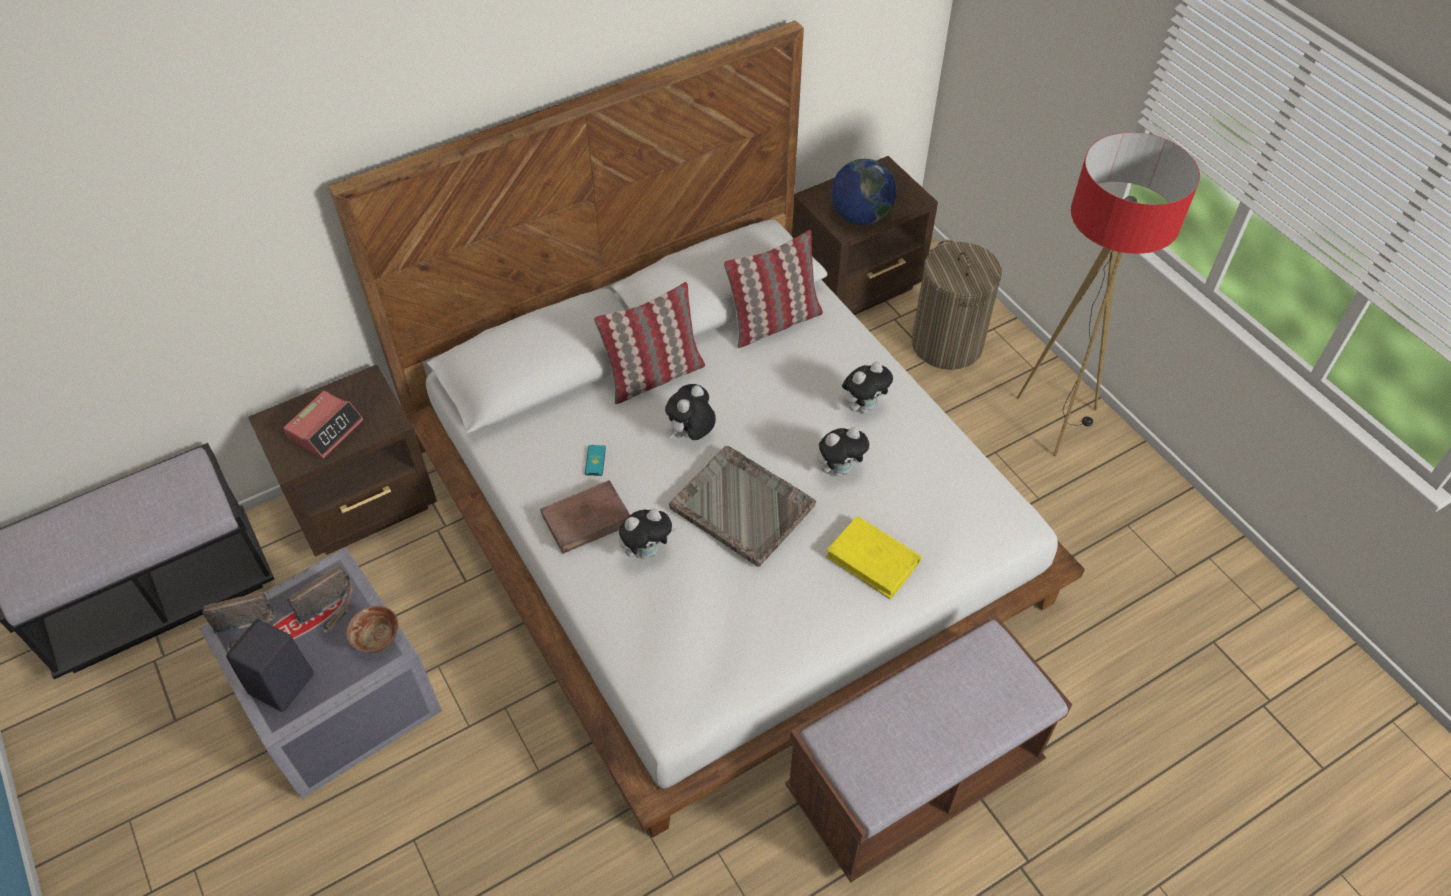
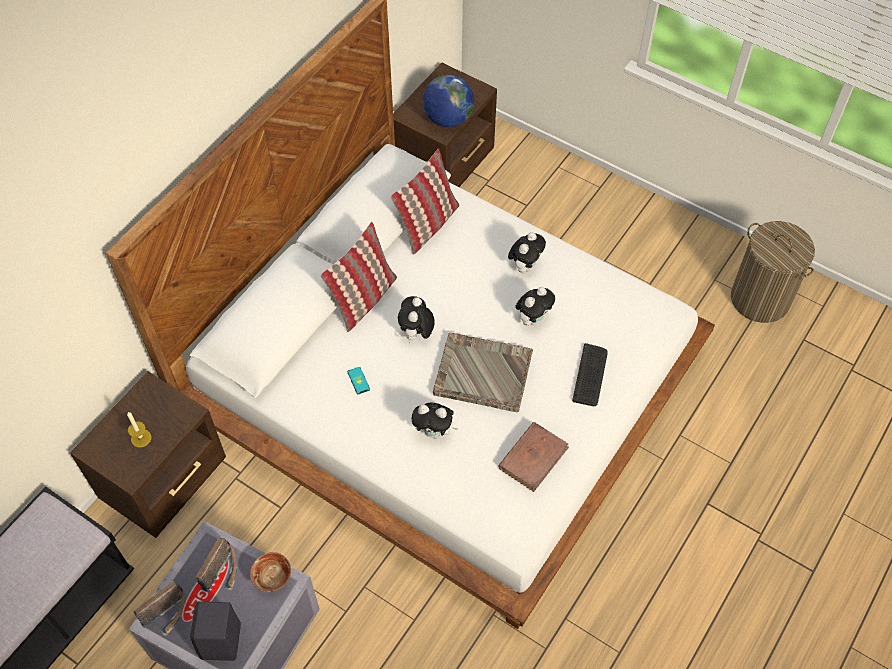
camera: 25 degrees left, 5 degrees up
alarm clock [284,391,363,459] -> candle [127,412,152,448]
brown book [540,480,630,554] -> brown book moved to [498,422,569,492]
plush toy [619,509,677,559] -> plush toy turned 60 degrees clockwise [411,403,458,438]
brown bench [785,613,1072,883] -> none
yellow book [826,516,922,600] -> keyboard [572,343,608,406]
laundry basket [912,240,1002,370] -> laundry basket moved to [731,221,815,323]
floor lamp [1017,132,1200,456] -> none

